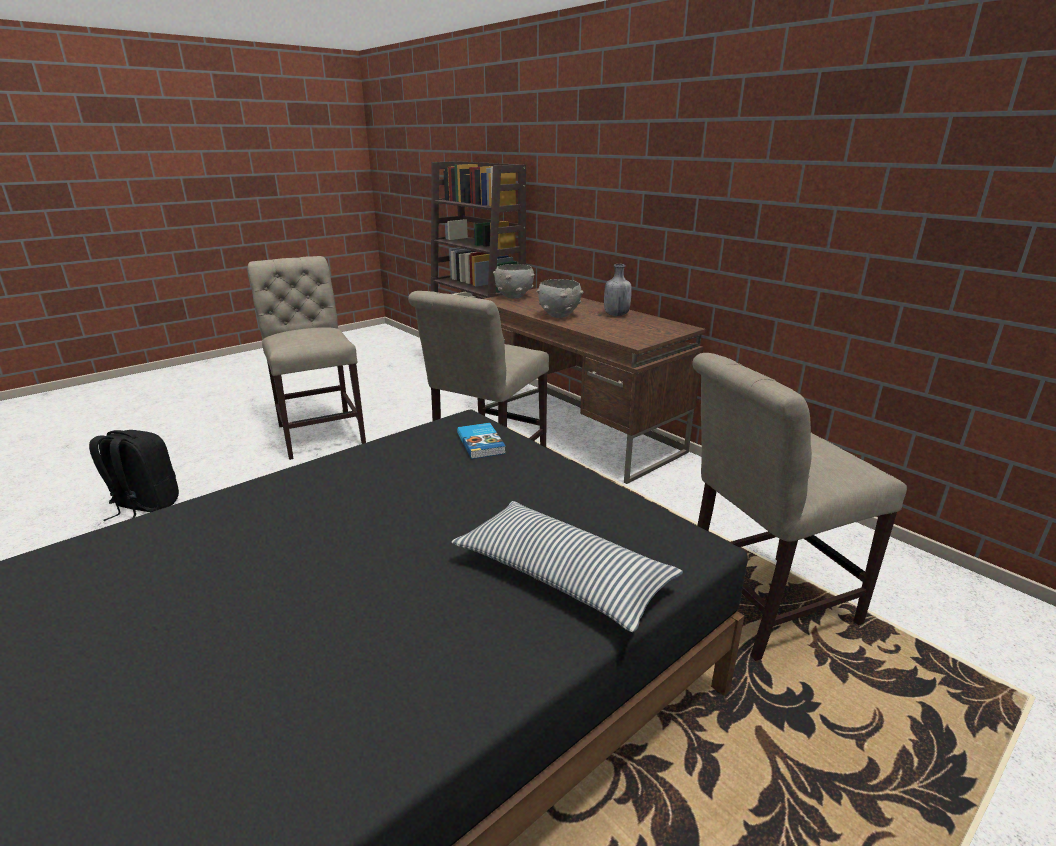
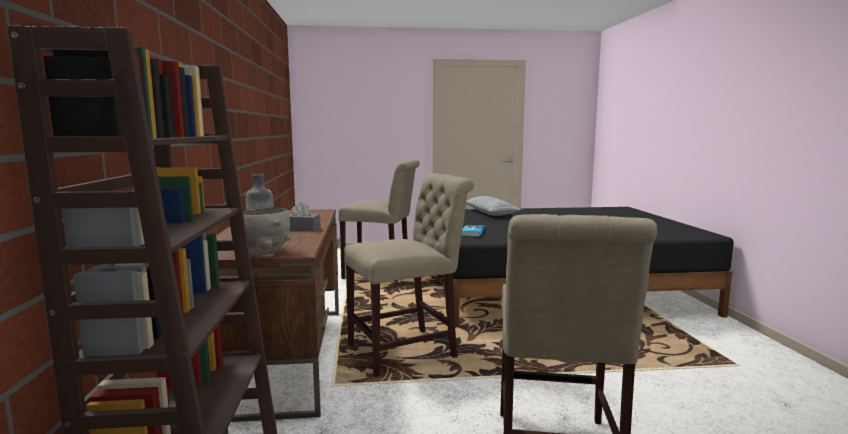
camera: 145 degrees left, 15 degrees down
black backpack [89,430,179,521] -> none
grey bowl [536,279,584,318] -> grey tissue box [290,202,321,231]

